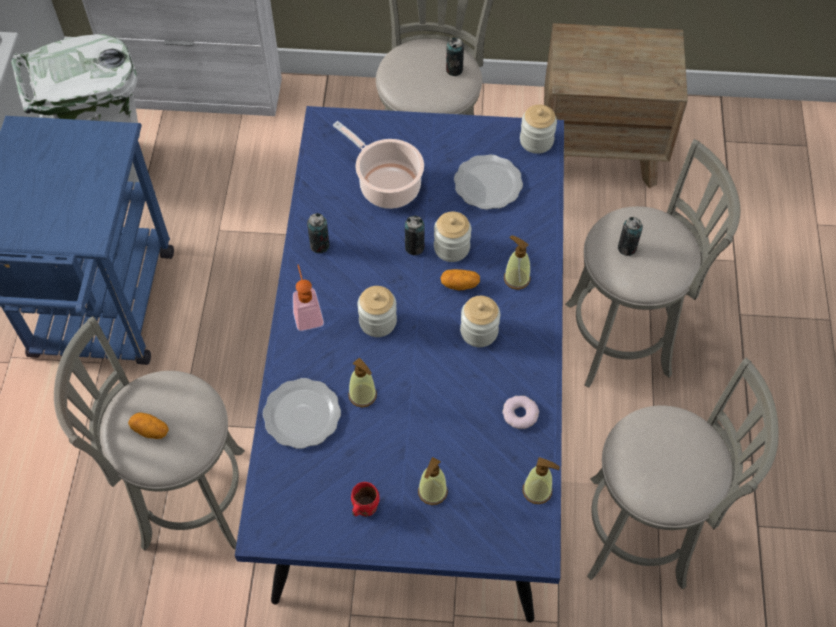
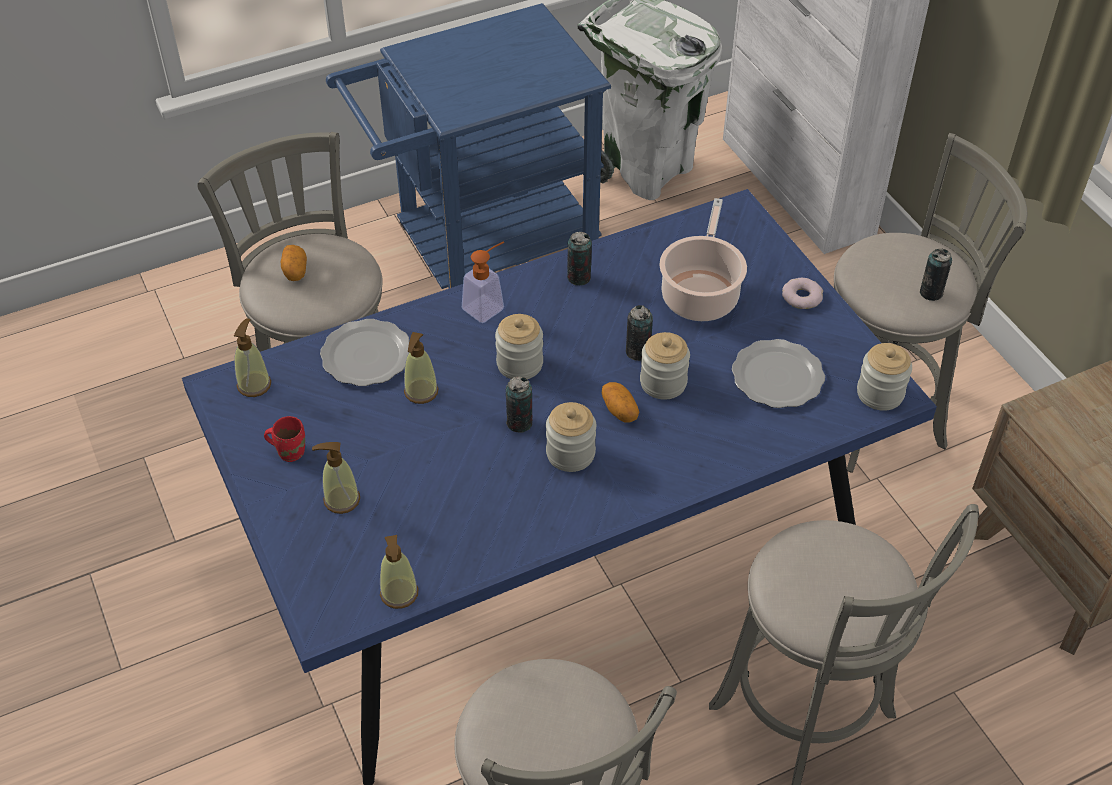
camera: 60 degrees right, 10 degrees down
donut [503,396,539,429] -> donut moved to [782,278,823,309]
soap dispenser [504,235,531,290] -> soap dispenser moved to [234,318,271,397]
can [618,217,643,256] -> can moved to [506,376,532,433]

